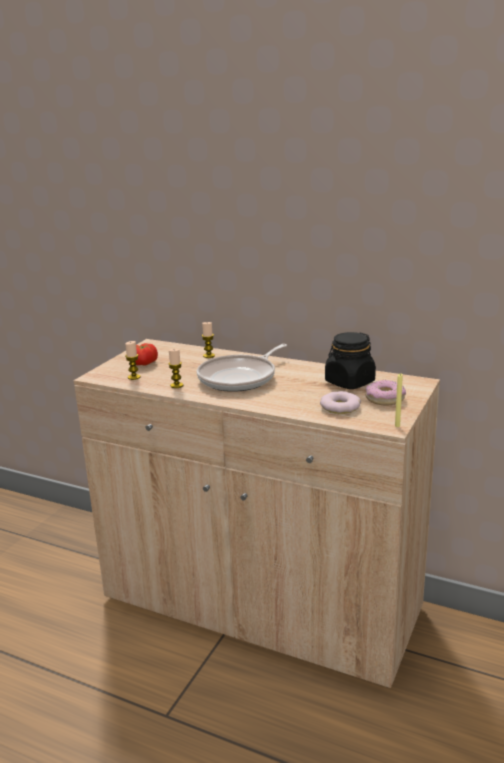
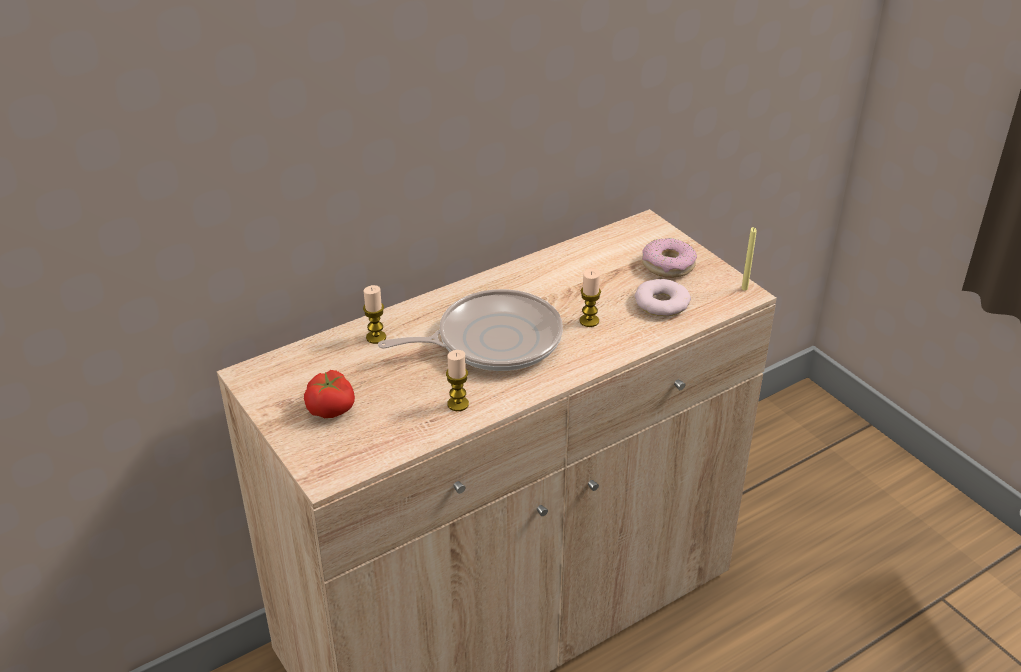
camera: 60 degrees left, 15 degrees up
candle [125,341,140,380] -> candle moved to [579,268,601,327]
frying pan [197,344,287,392] -> frying pan turned 90 degrees counterclockwise [378,289,563,371]
black jar [325,332,376,389] -> none

